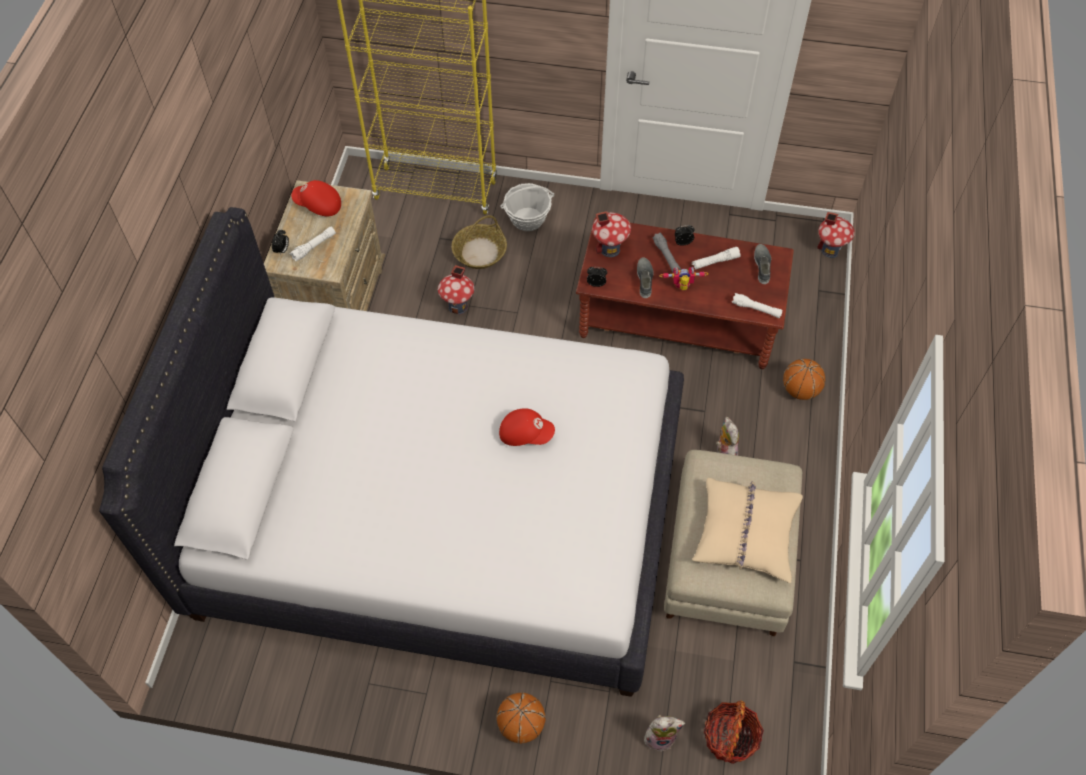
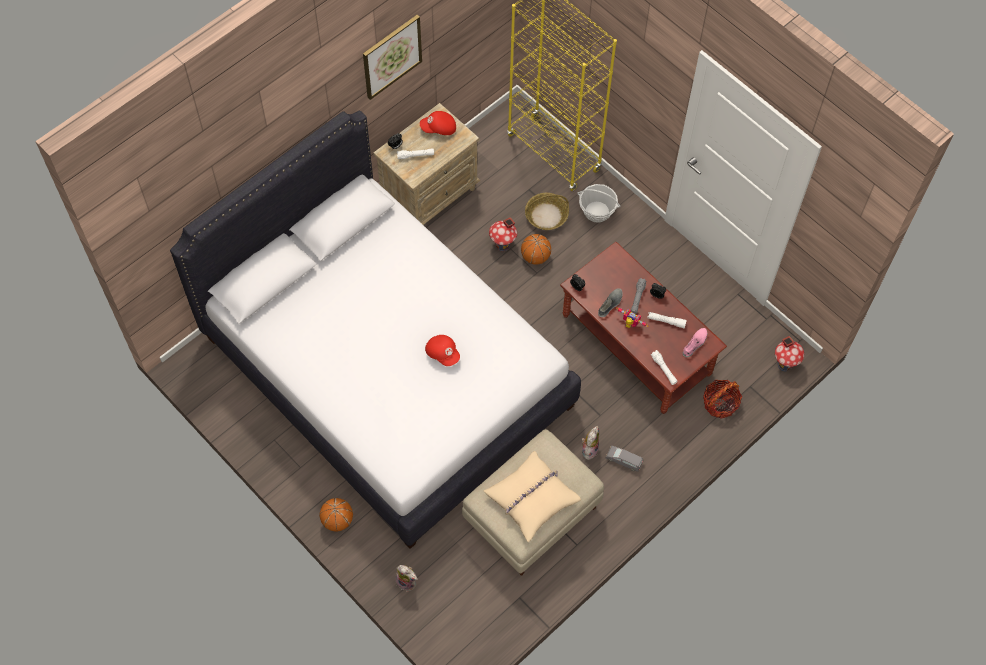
camera: 35 degrees right, 5 degrees up
red cap [291,180,341,216] -> red cap turned 60 degrees counterclockwise [420,111,456,135]
toy house [592,211,631,257] -> none
basket [704,700,764,764] -> basket moved to [703,380,742,419]
grey shoe [754,244,771,284] -> pink shoe [683,328,707,357]
basketball [783,359,825,400] -> basketball moved to [521,234,551,264]
none -> picture [363,15,422,100]
none -> grey toy car [605,446,643,472]

